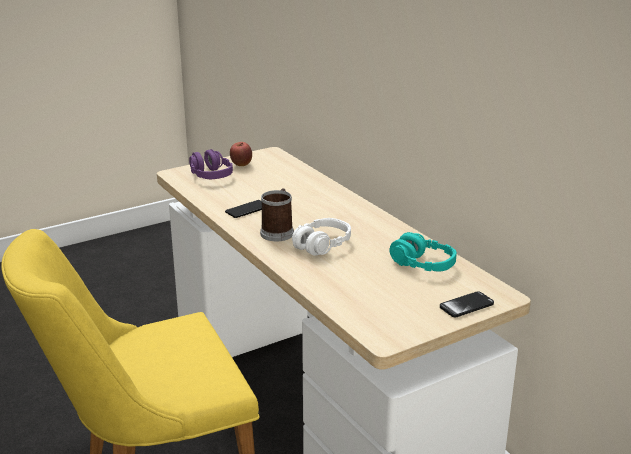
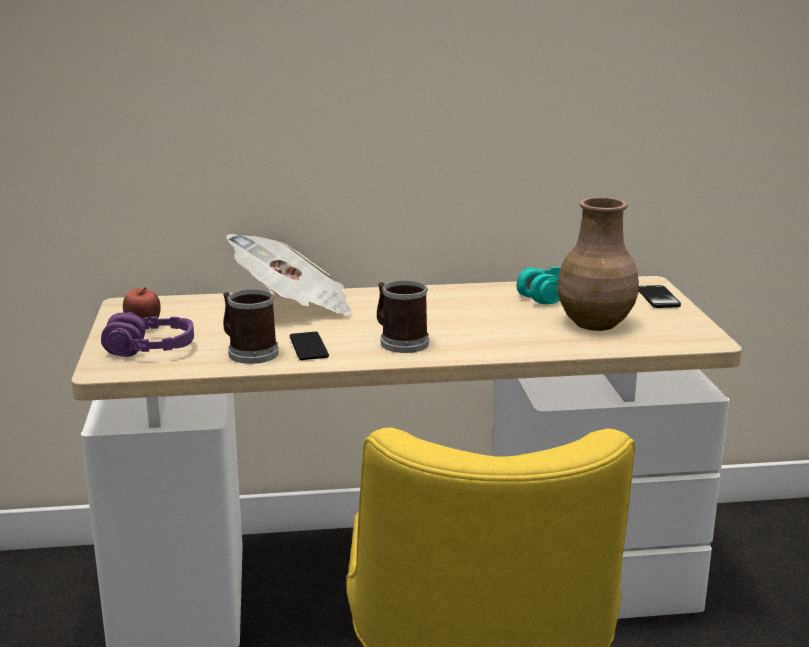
camera: 65 degrees left, 5 degrees down
white headphones [292,218,351,256] -> none
none -> mug [223,289,279,364]
none -> newspaper [226,234,353,315]
none -> brown vase [557,197,639,331]

